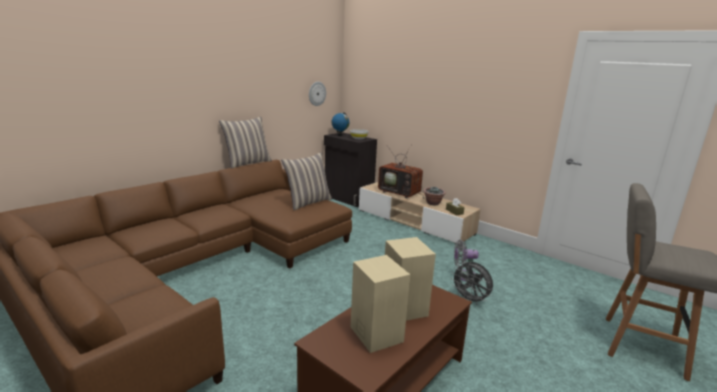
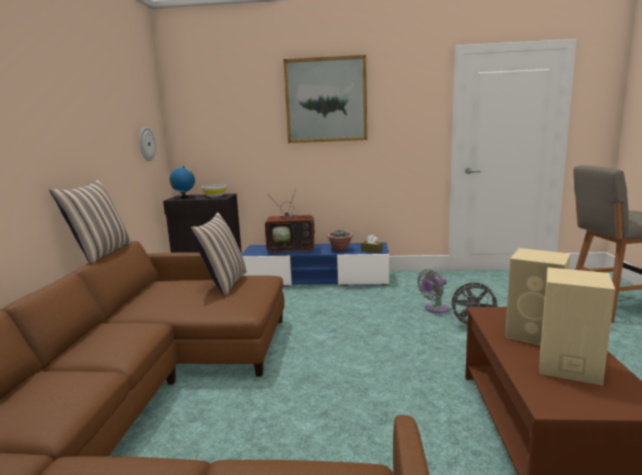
camera: 35 degrees left, 5 degrees down
beige tv stand [359,182,481,244] -> blue tv stand [242,243,389,287]
none -> picture [283,55,367,143]

